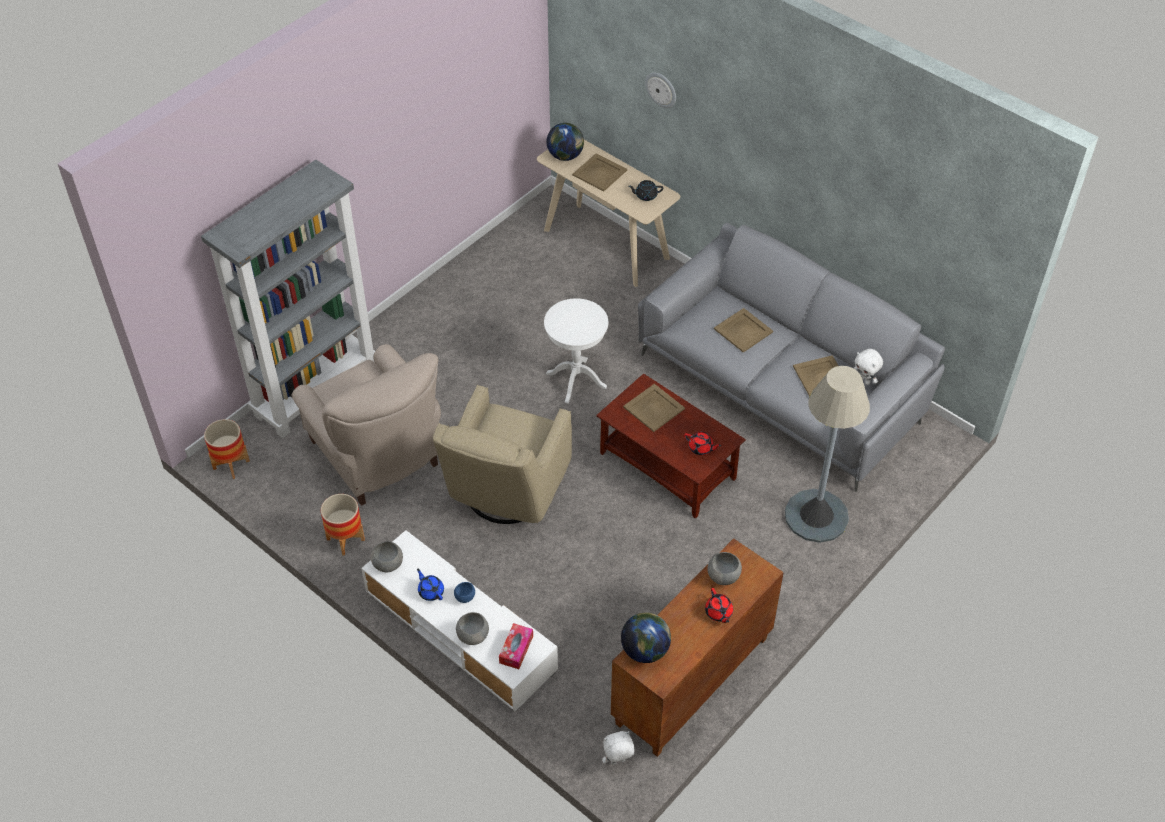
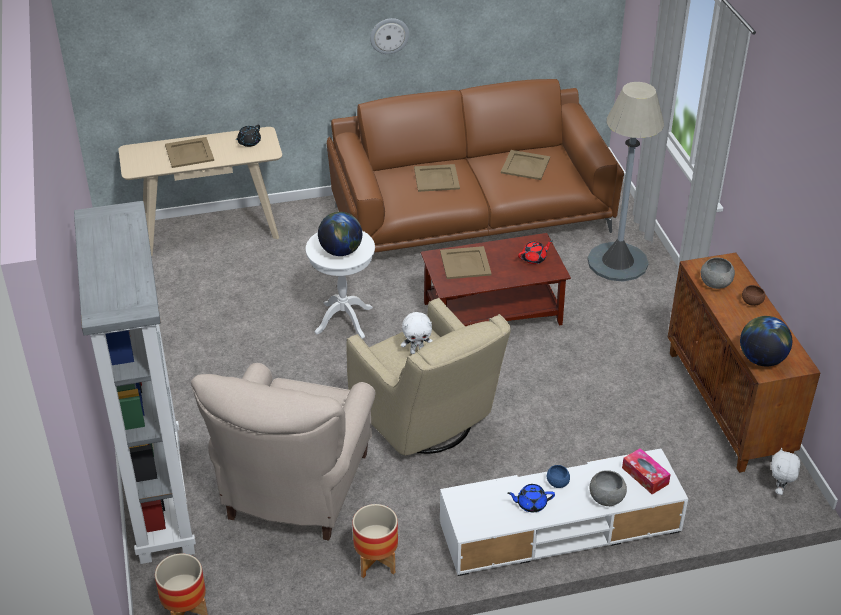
camera: 55 degrees left, 10 degrees down
beige armchair [292,344,441,506] -> beige armchair turned 105 degrees clockwise [191,363,376,541]
grey bowl [370,541,403,572] -> none
globe [546,123,584,161] -> globe moved to [318,212,362,256]
grey sofa [638,223,945,492] -> brown sofa [327,79,624,253]
wall clock [645,72,676,108] -> wall clock moved to [370,18,409,54]
red teapot [705,588,733,623] -> brown bowl [742,285,766,306]
white plush toy [854,349,883,385] -> white plush toy moved to [401,312,433,354]

